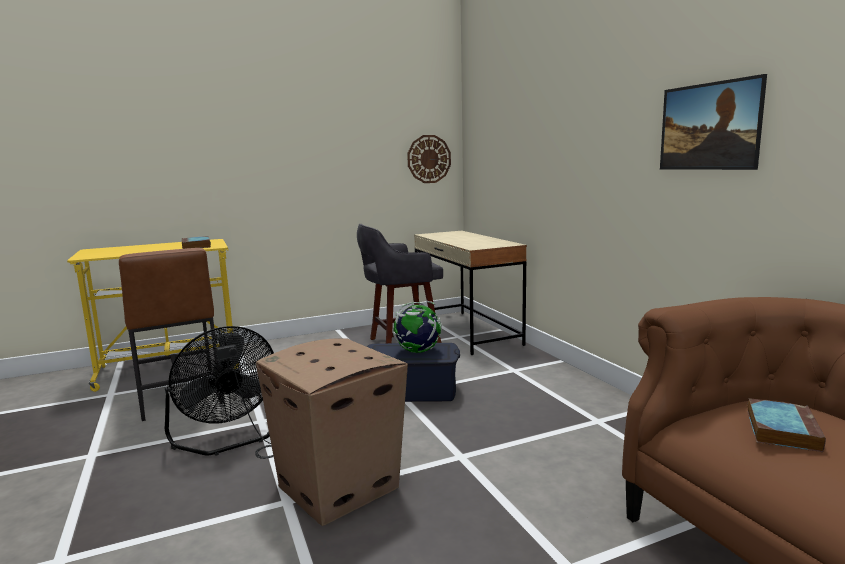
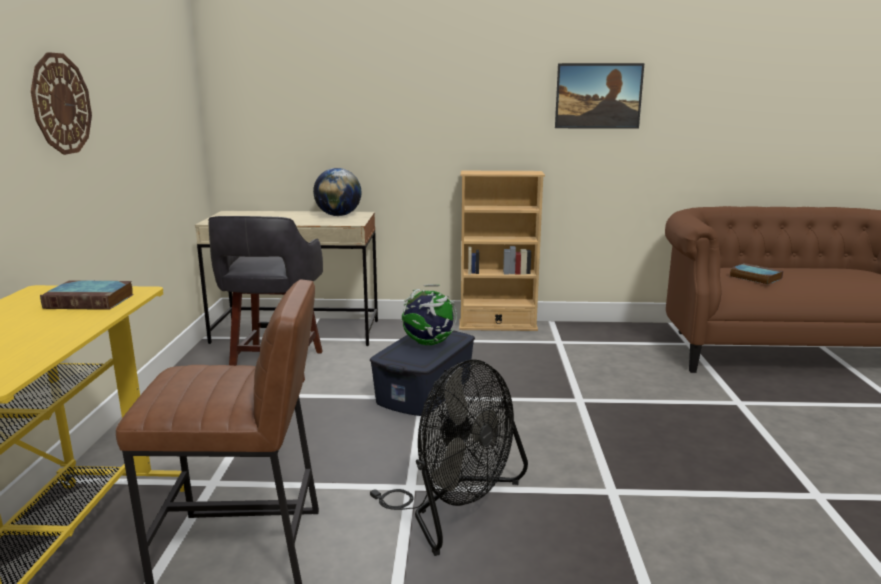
camera: 65 degrees left, 5 degrees up
black fan [165,326,274,459] -> black fan turned 135 degrees counterclockwise [370,360,528,556]
cardboard box [256,338,408,526] -> none
wall clock [407,135,451,183] -> wall clock moved to [31,52,92,155]
none -> globe [313,168,361,216]
none -> beige bookcase [459,171,545,331]

